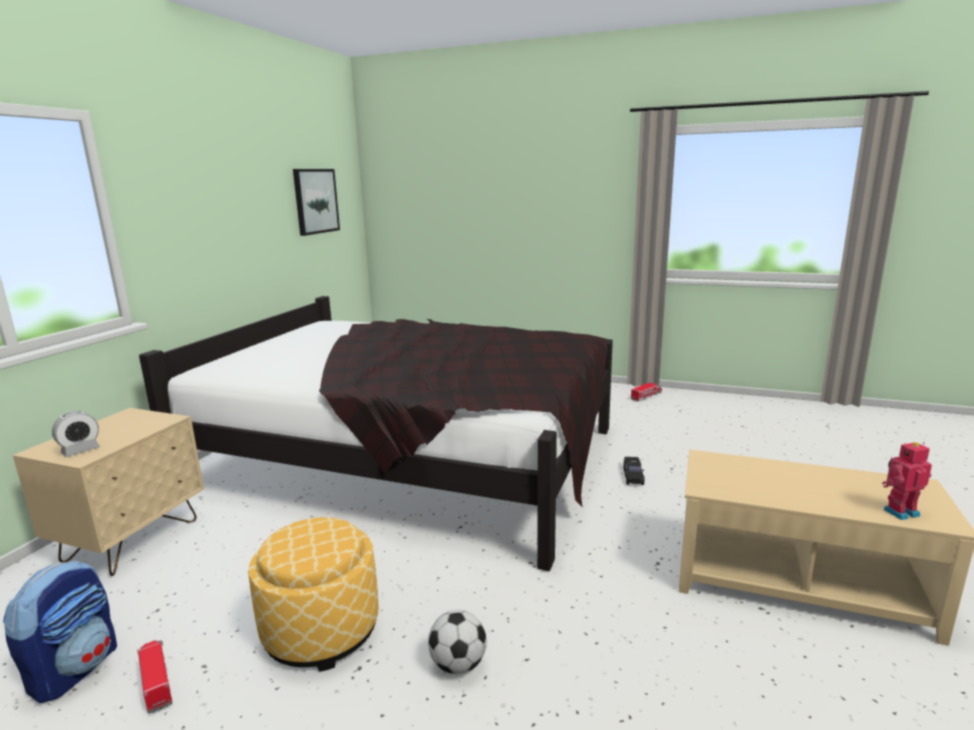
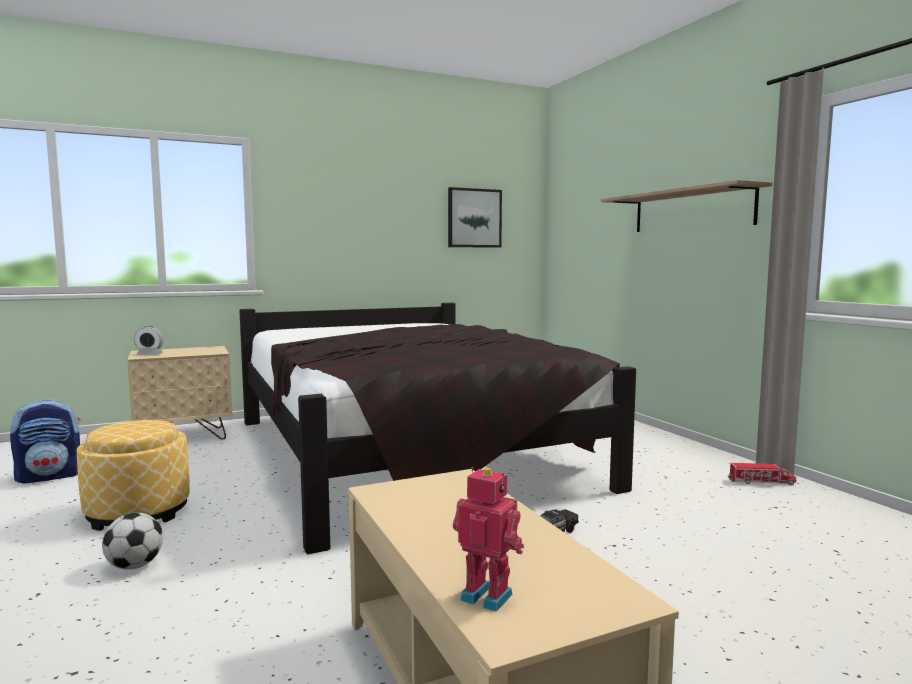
camera: 45 degrees right, 10 degrees down
toy truck [137,640,172,714] -> none
none -> shelf [601,180,773,232]

